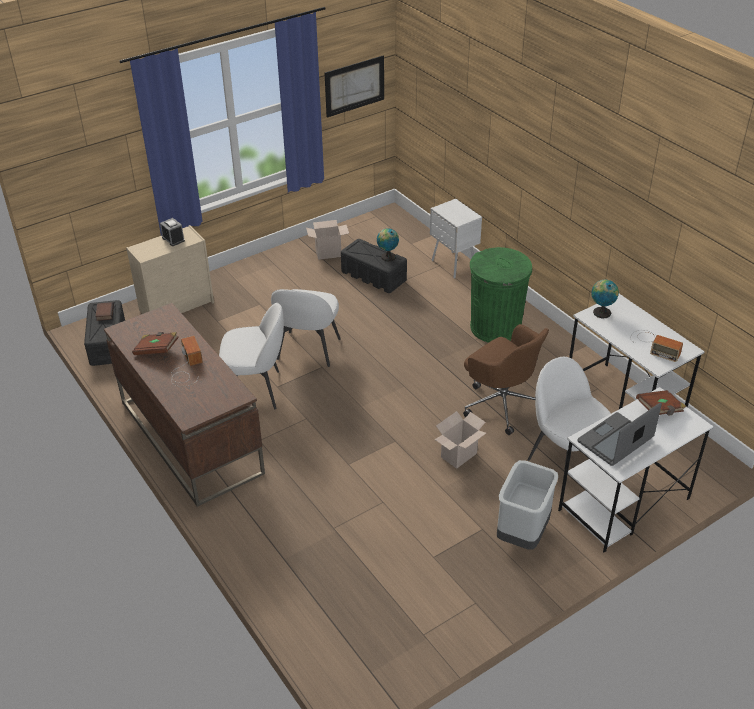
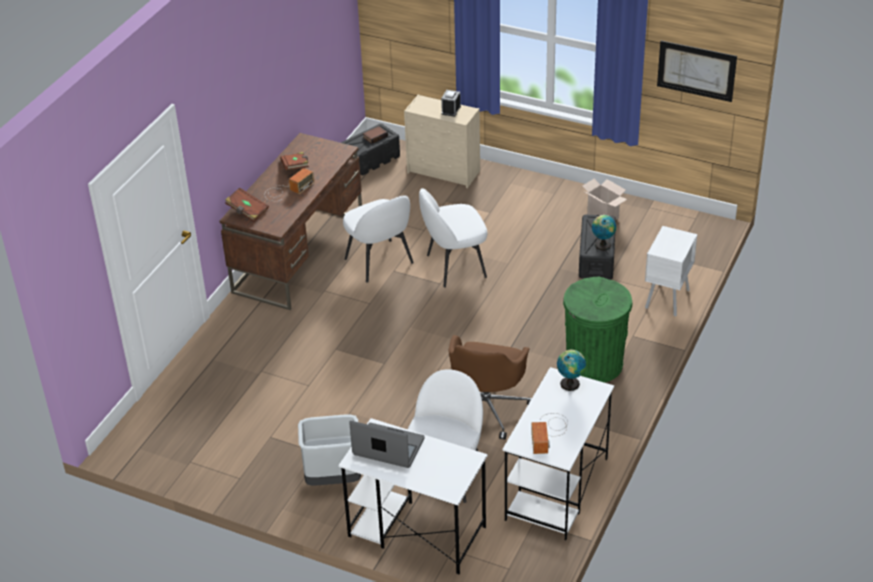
camera: 60 degrees right, 0 degrees up
cardboard box [434,411,486,469] -> none
brown book [636,390,686,416] -> brown book moved to [225,187,269,222]

